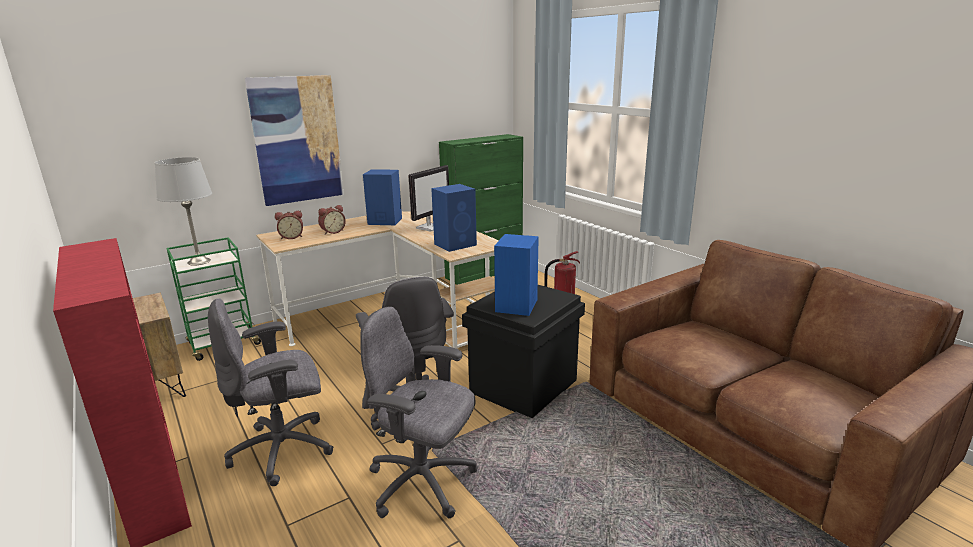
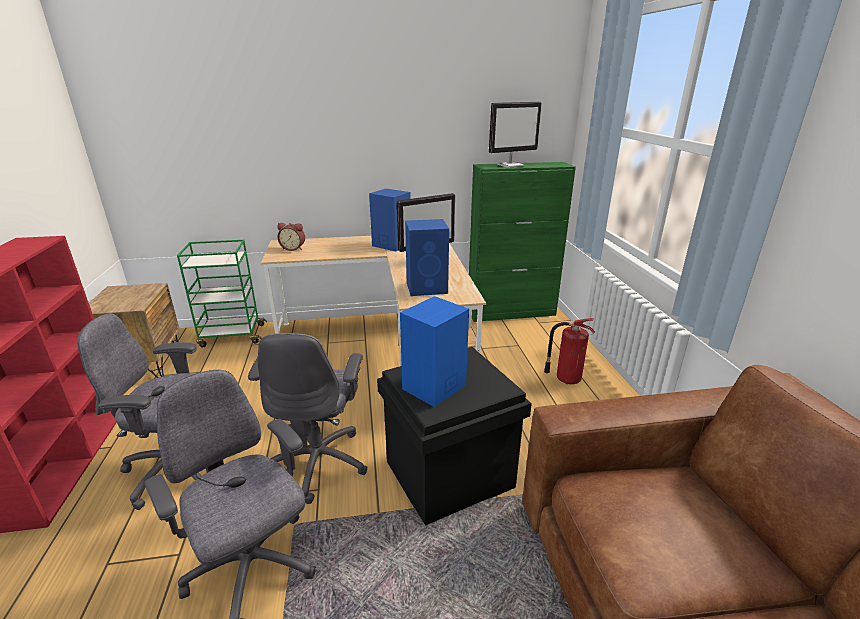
camera: 25 degrees right, 5 degrees up
grey table lamp [155,157,212,266] -> none
picture [245,75,344,206] -> none
alarm clock [318,205,346,234] -> none
none -> monitor [489,102,542,168]

